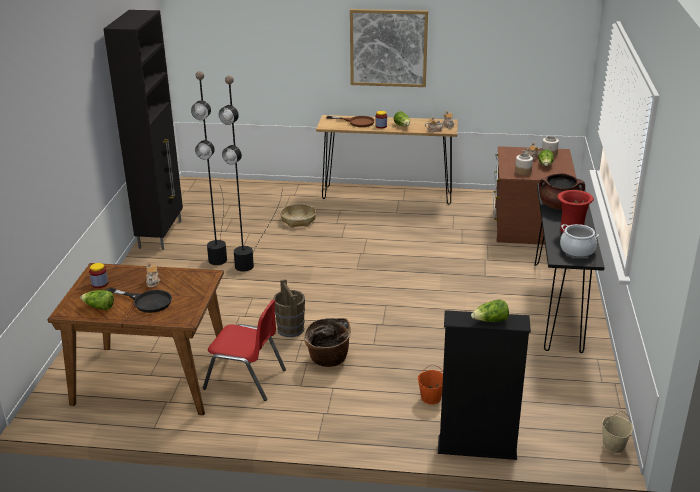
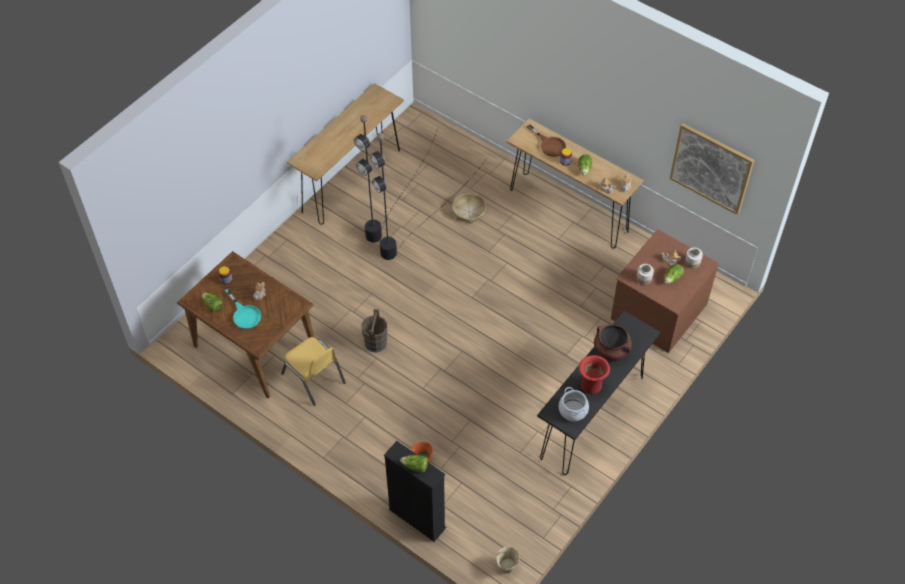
camera: 30 degrees right, 25 degrees up
black cabinet [103,10,183,250] -> brown console table [287,83,404,225]
black frying pan [107,288,172,313] -> turquoise frying pan [225,289,261,329]
red chair [203,300,286,401] -> yellow chair [281,337,346,406]
basket [304,318,351,367] -> none
picture [350,9,428,87] -> picture moved to [670,123,754,215]

